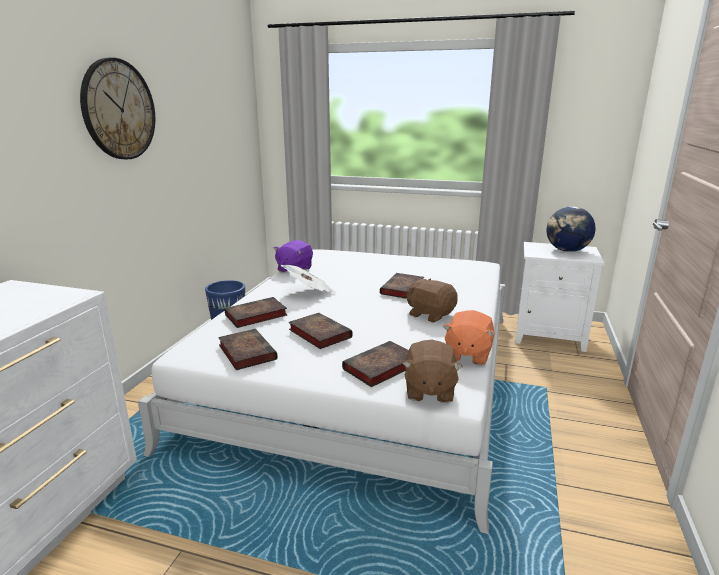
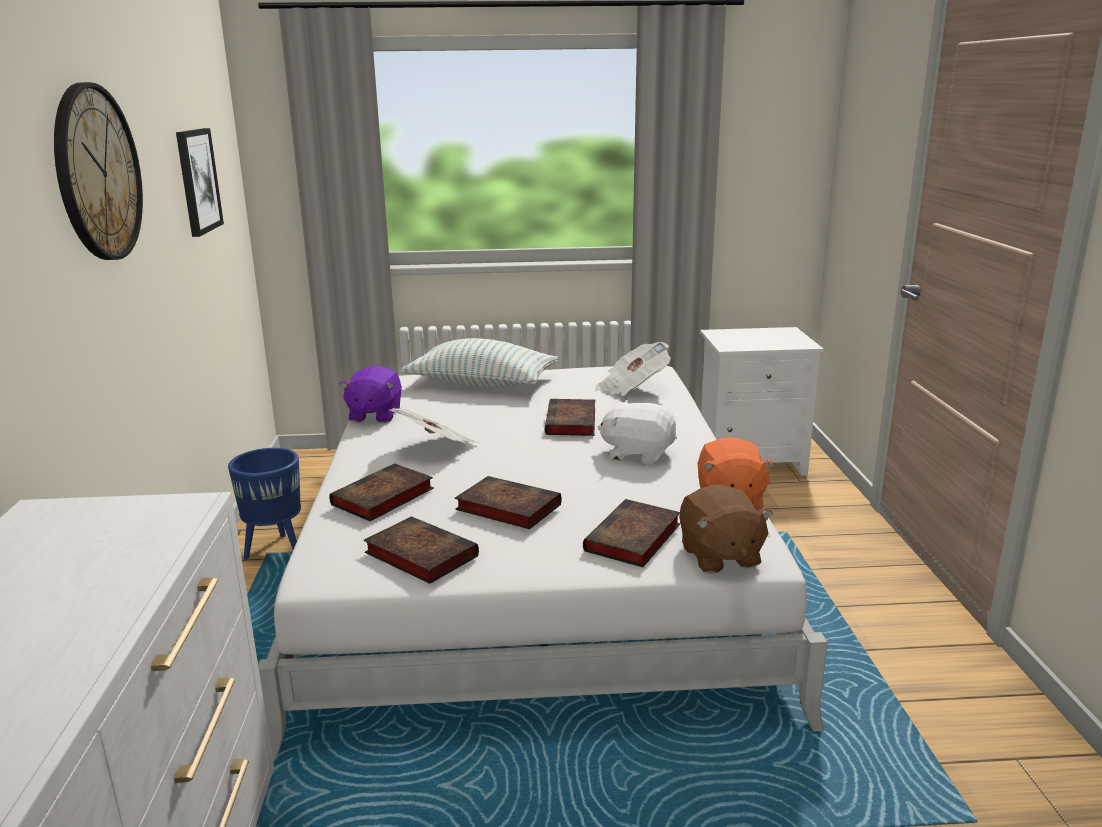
camera: 20 degrees left, 0 degrees up
brown plush toy [407,278,458,323] -> white plush toy [597,400,677,465]
globe [547,206,596,252] -> none
none -> picture [176,128,224,237]
none -> pillow [401,338,558,388]
none -> newspaper [595,342,671,395]

